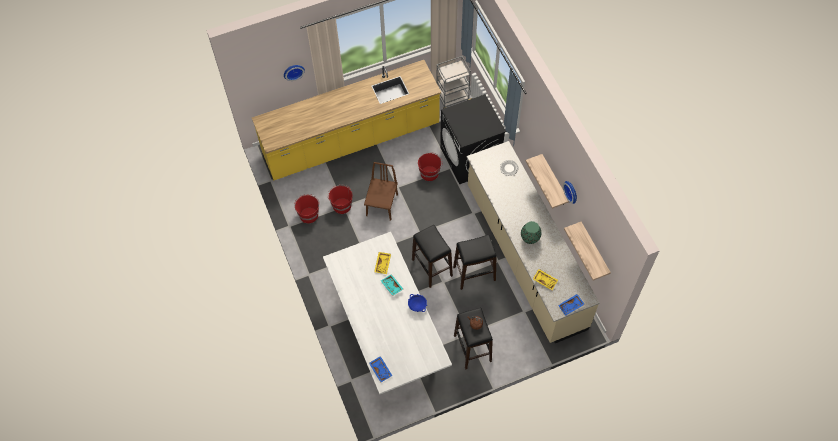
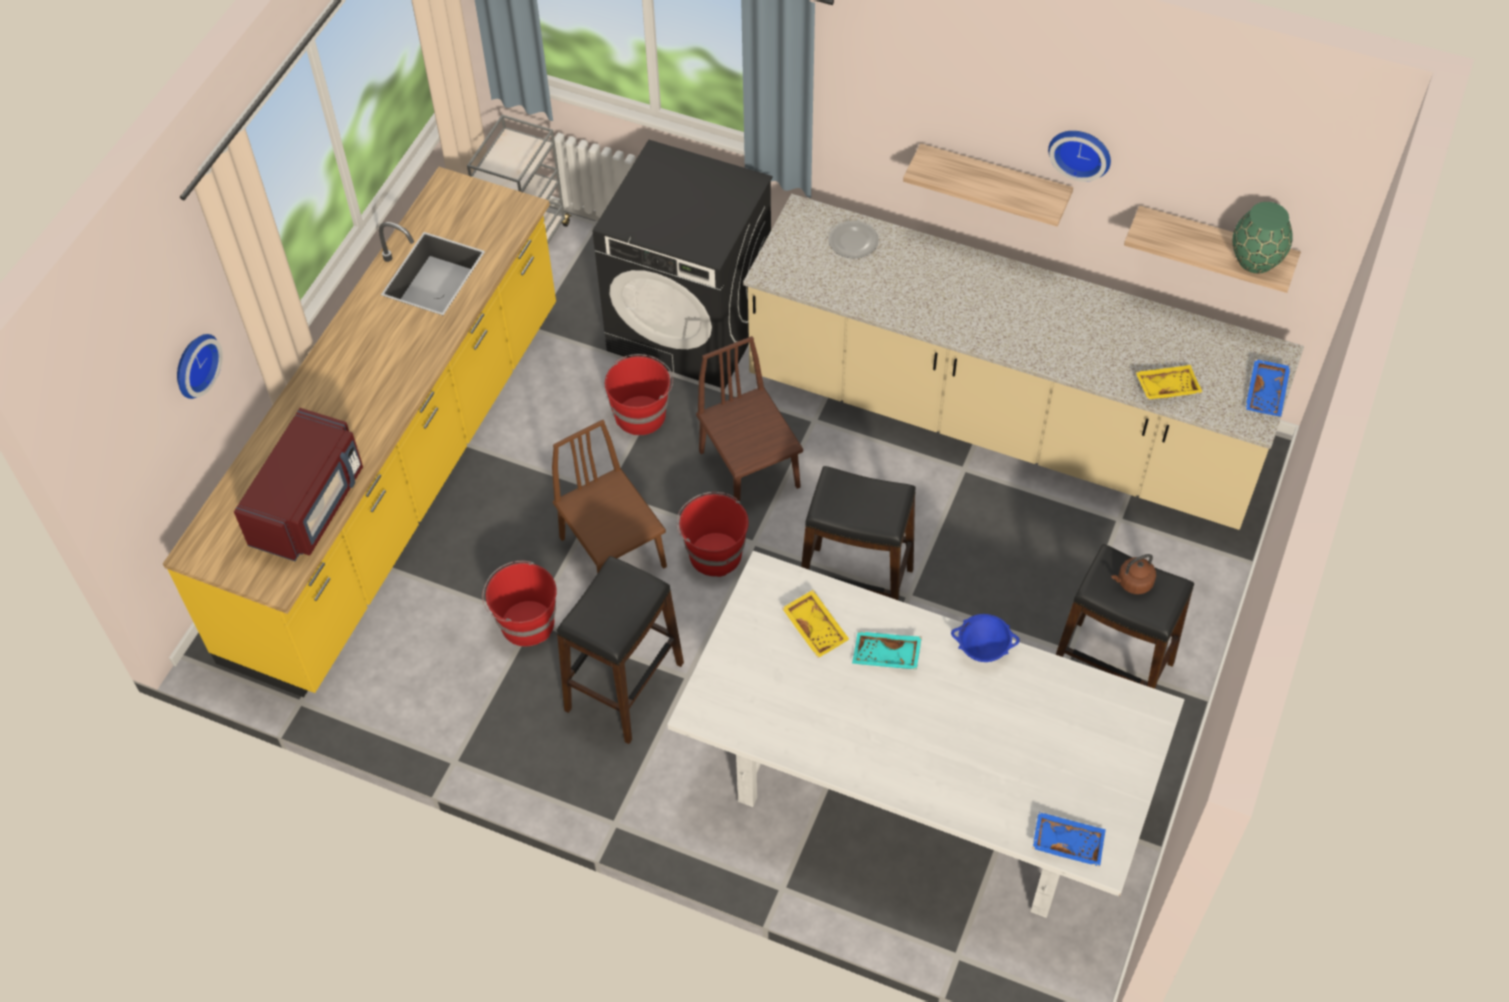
camera: 45 degrees left, 5 degrees down
red bucket [295,194,319,223] -> red bucket moved to [676,492,749,577]
black stool [453,235,497,290] -> black stool moved to [557,556,684,744]
green vase [521,221,542,244] -> green vase moved to [1233,202,1293,273]
none -> red microwave [234,408,363,561]
none -> brown chair [696,336,803,502]

